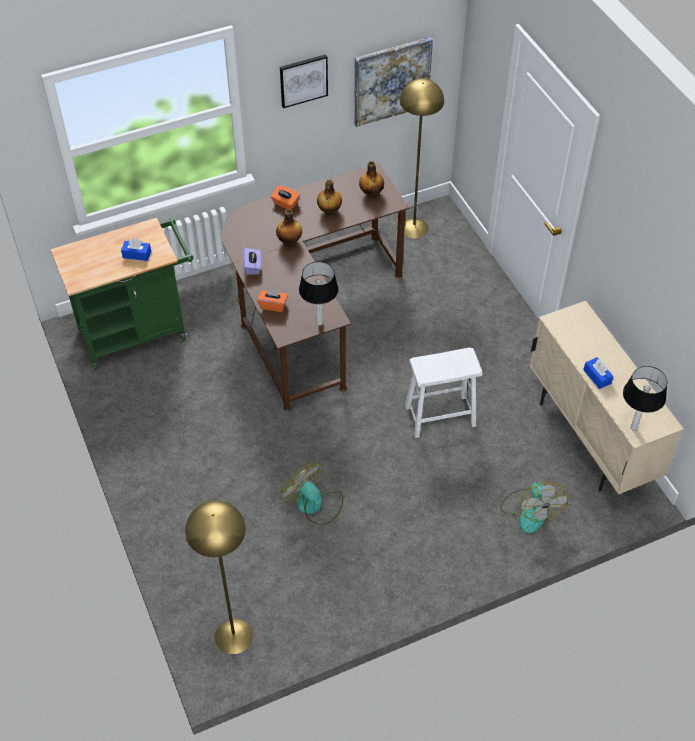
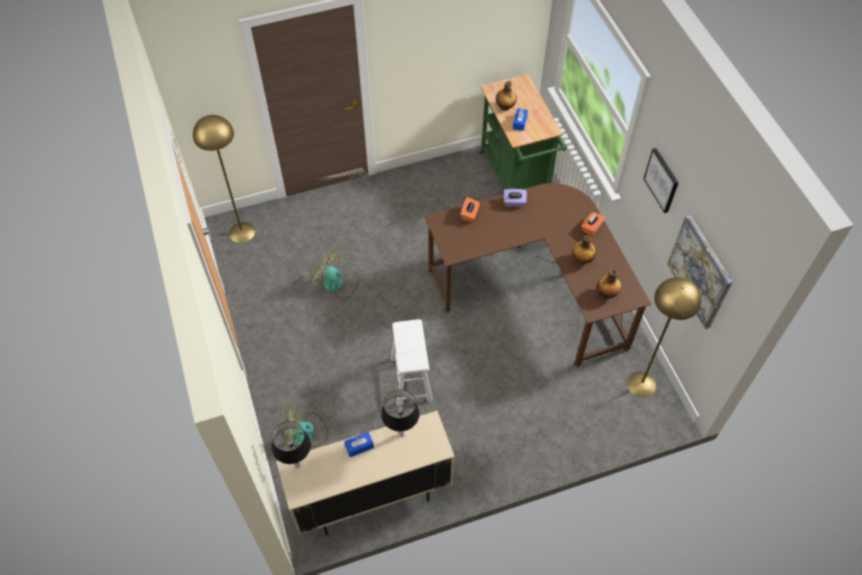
camera: 95 degrees right, 5 degrees up
bottle [276,209,302,246] -> bottle moved to [496,81,517,111]
fan [281,462,343,525] -> fan turned 105 degrees counterclockwise [311,251,359,298]
table lamp [299,262,338,326] -> table lamp moved to [381,389,420,437]

